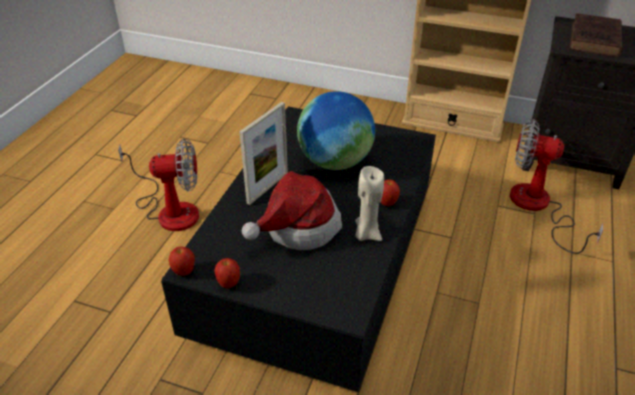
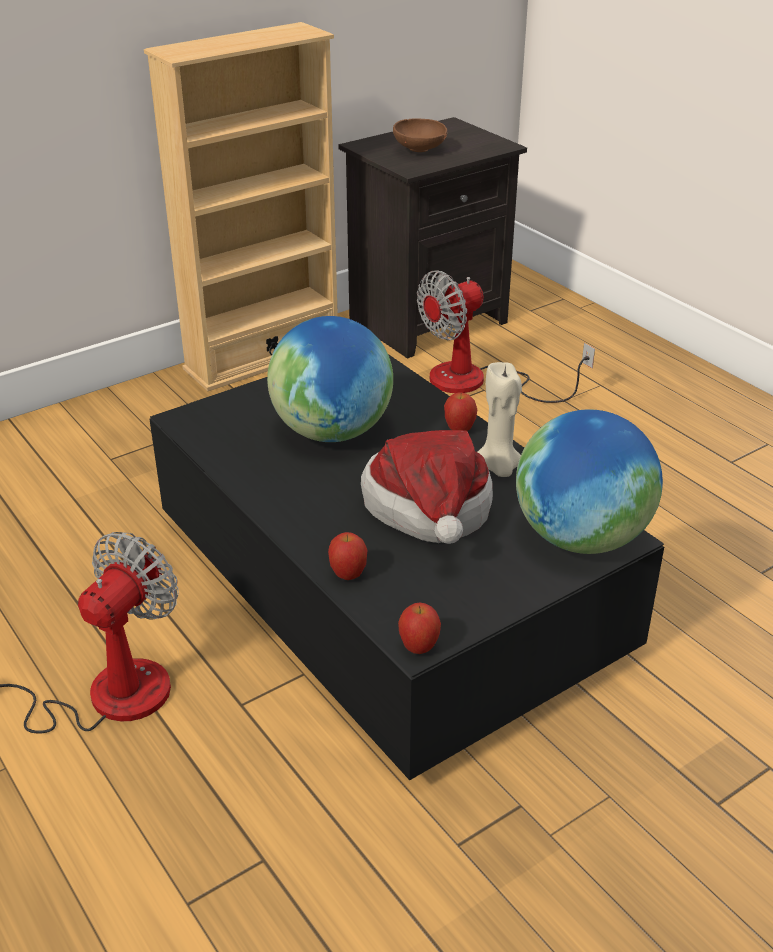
camera: 55 degrees left, 5 degrees down
apple [215,258,240,289] -> apple moved to [328,532,367,580]
picture frame [239,102,288,205] -> none
brown book [569,13,622,57] -> brown bowl [393,118,447,152]
none -> globe [516,409,663,554]

